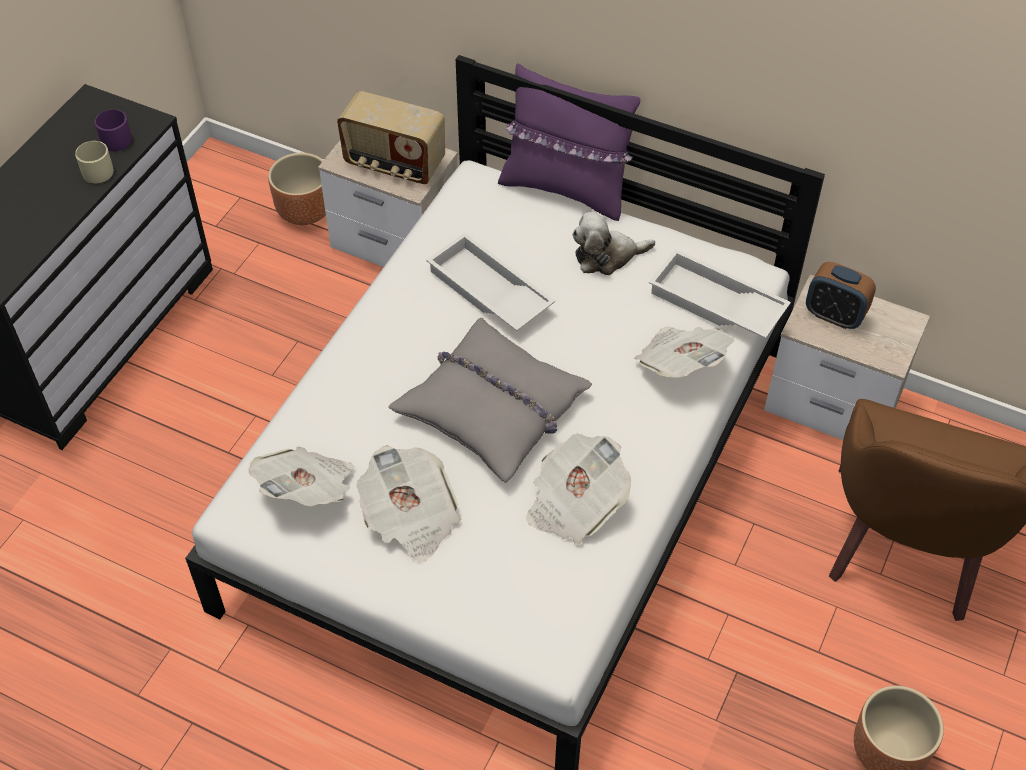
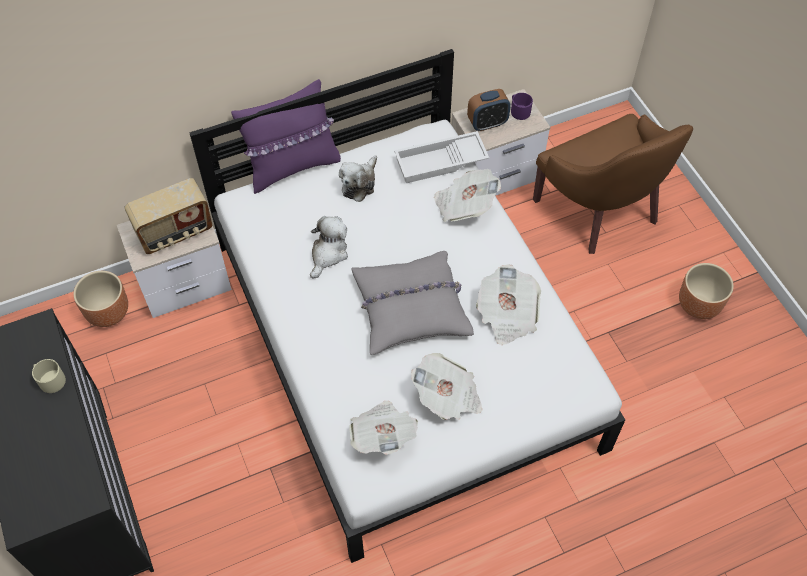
camera: 50 degrees left, 5 degrees up
purple mug [95,109,132,151] -> purple mug moved to [511,93,533,120]
white tray [426,233,555,331] -> plush toy [310,216,348,278]

